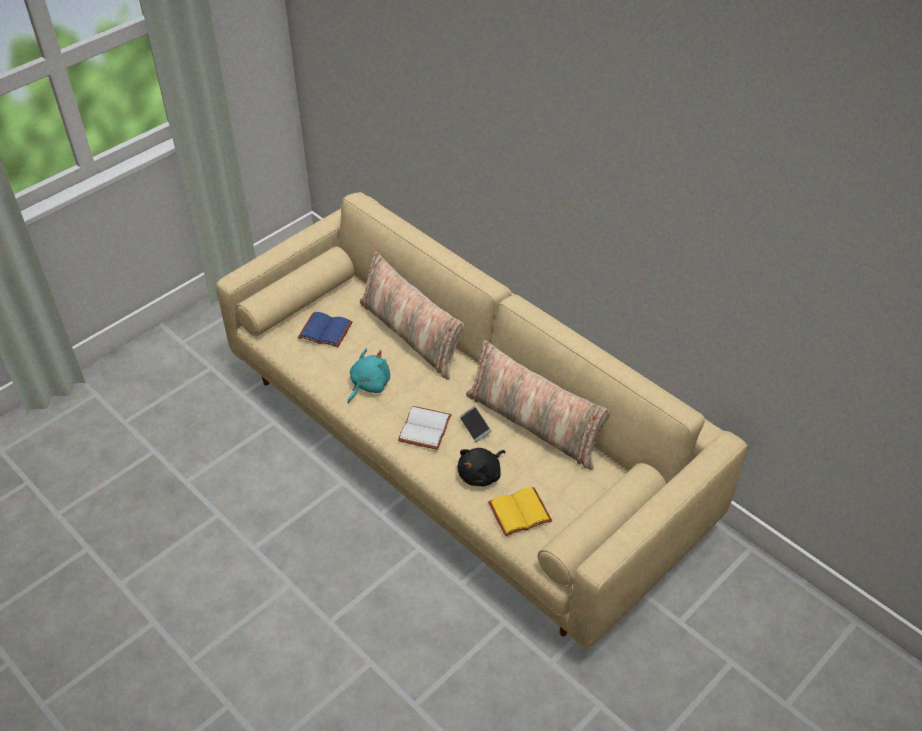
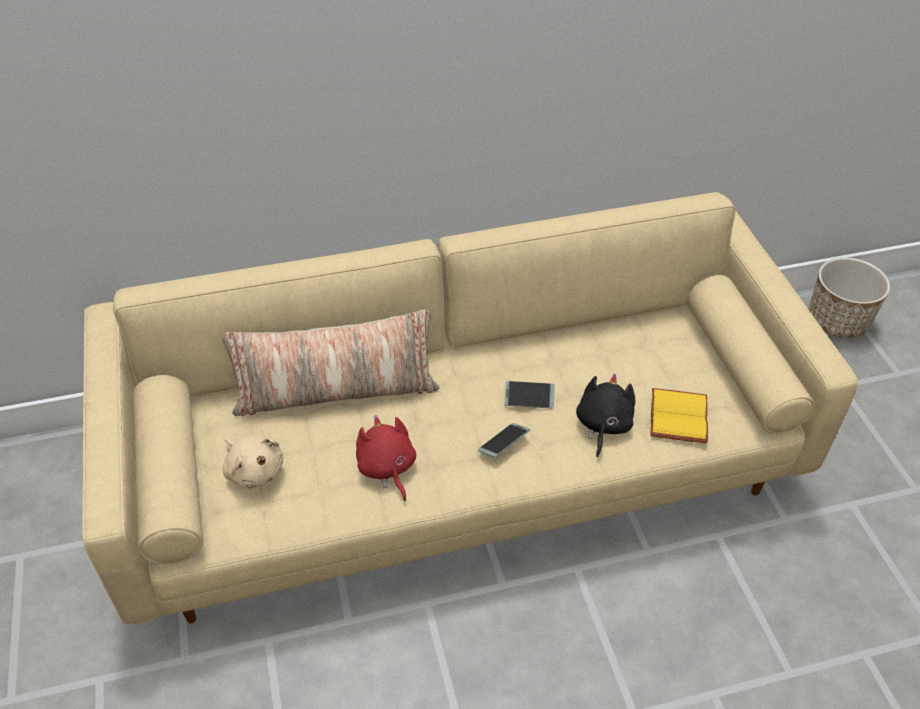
camera: 60 degrees left, 0 degrees up
blue book [298,312,353,347] -> beige plush toy [223,435,283,489]
turquoise plush toy [348,348,390,403] -> red plush toy [356,416,416,501]
white book [398,406,452,450] -> phone [478,423,530,458]
black plush toy [457,448,505,486] -> black plush toy turned 150 degrees counterclockwise [576,374,635,457]
pillow [466,340,610,470] -> none
none -> planter [809,257,890,338]

